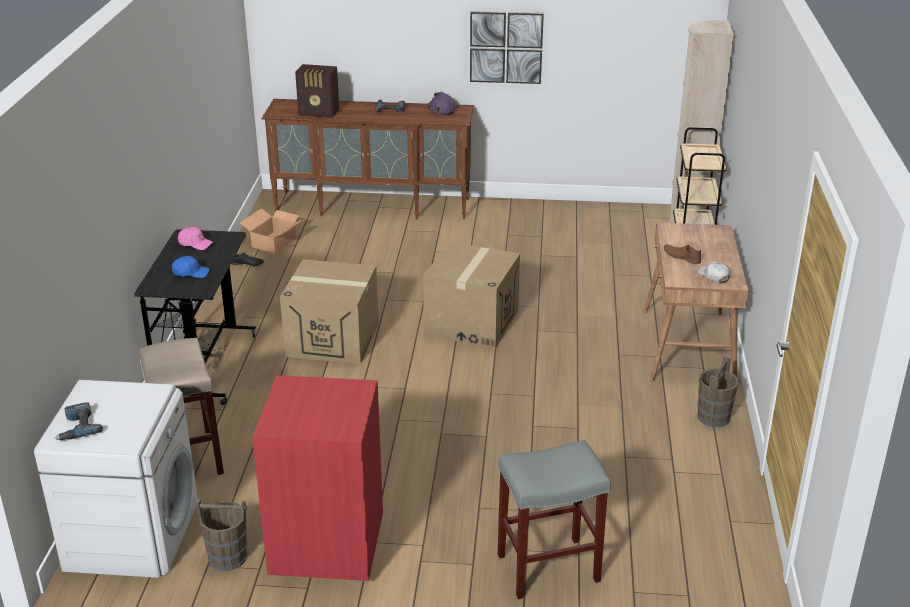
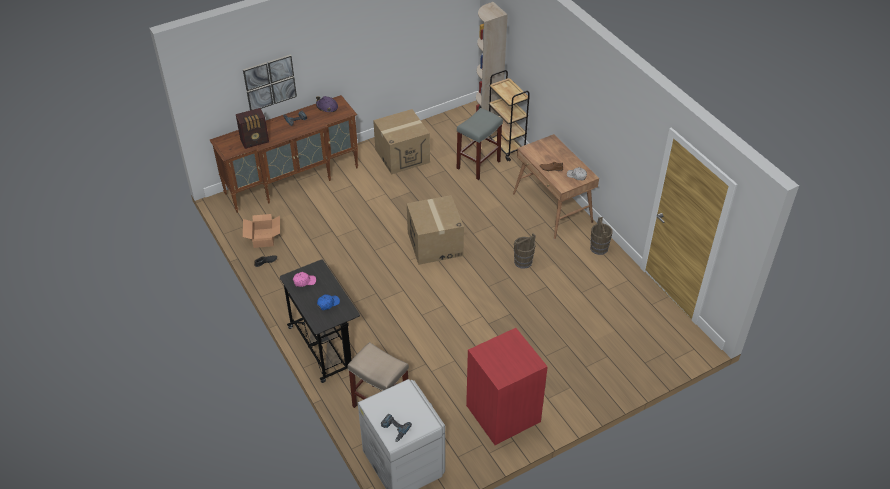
camera: 35 degrees left, 15 degrees up
brown bucket [195,499,247,571] -> brown bucket moved to [514,233,536,269]
cardboard box [280,259,379,364] -> cardboard box moved to [373,109,430,175]
picture [470,11,544,84] -> picture moved to [243,55,297,110]
grey stool [498,440,611,599] -> grey stool moved to [457,108,503,180]

